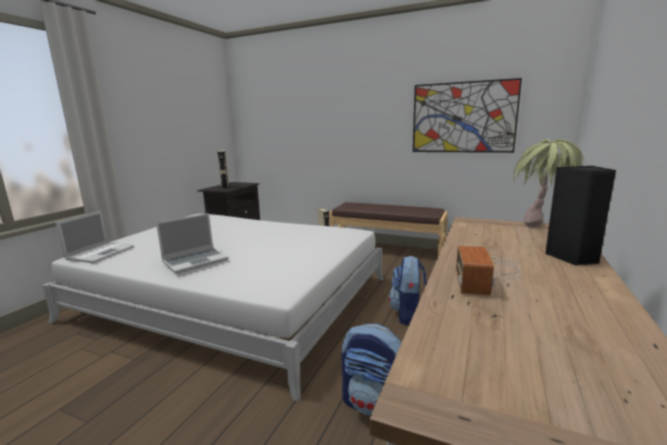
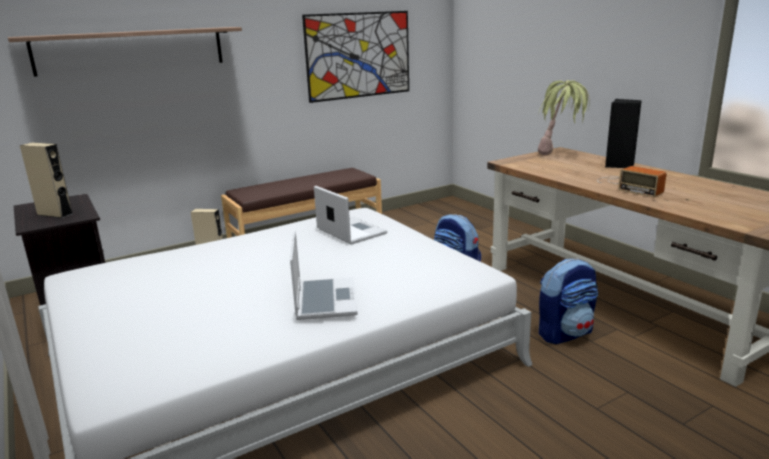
camera: 55 degrees left, 5 degrees up
laptop [56,211,134,263] -> laptop moved to [314,186,387,245]
none -> shelf [8,27,242,77]

